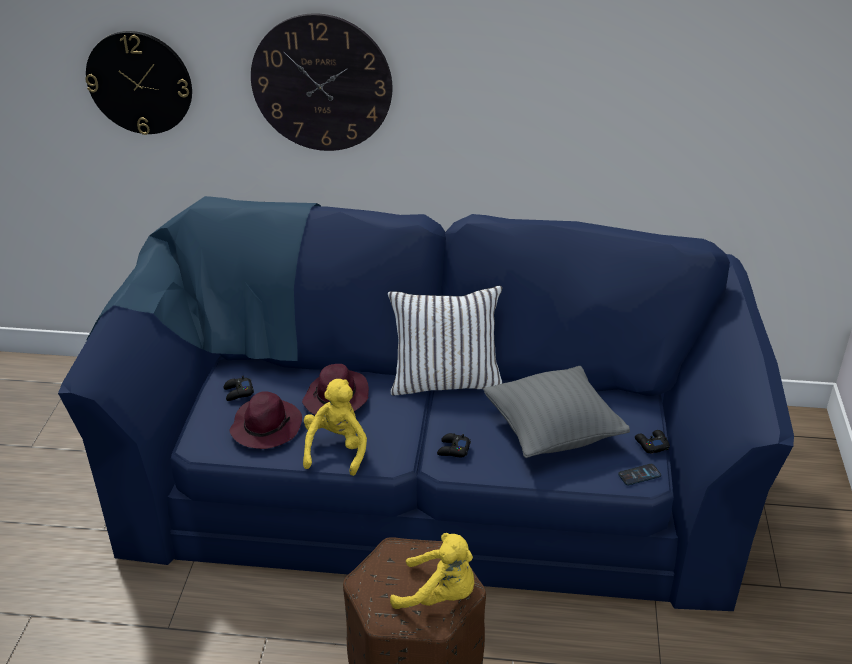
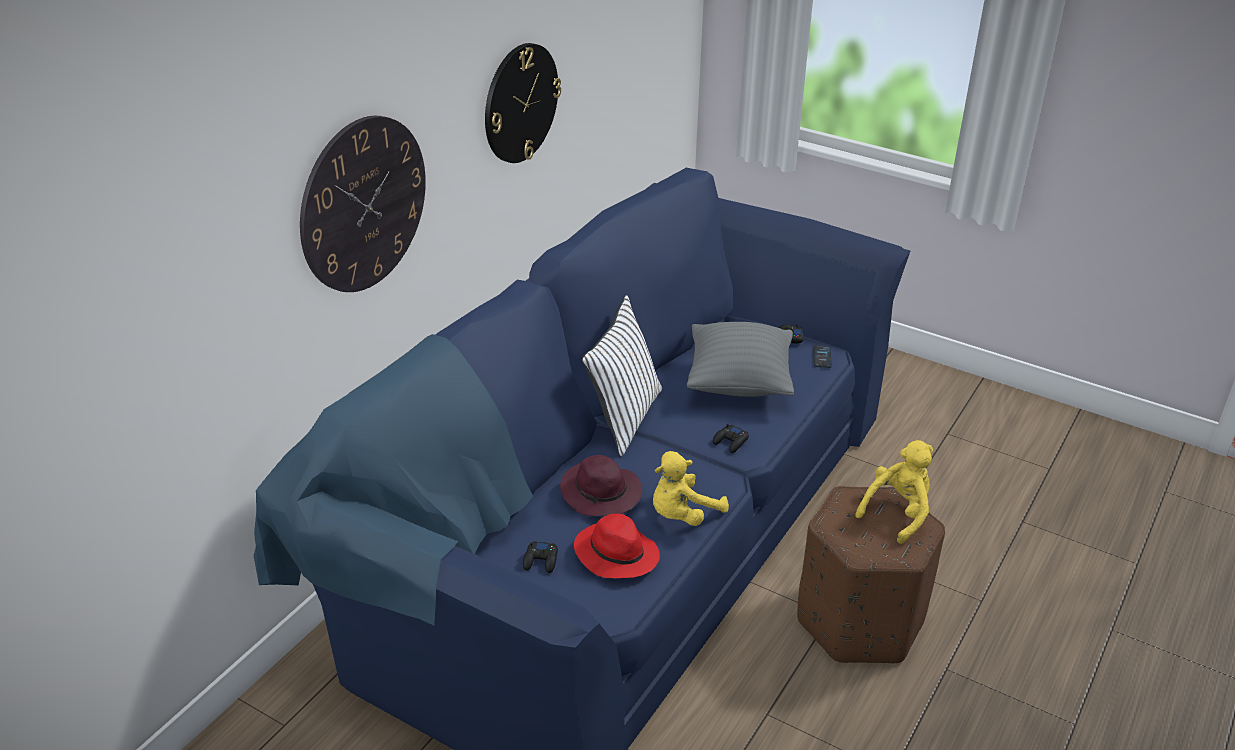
camera: 65 degrees left, 0 degrees up
wall clock [85,31,192,135] -> wall clock moved to [485,43,561,163]
purple hat [230,391,302,449] -> red hat [574,514,660,578]
yellow plush toy [303,379,367,476] -> yellow plush toy turned 75 degrees counterclockwise [653,451,729,526]

